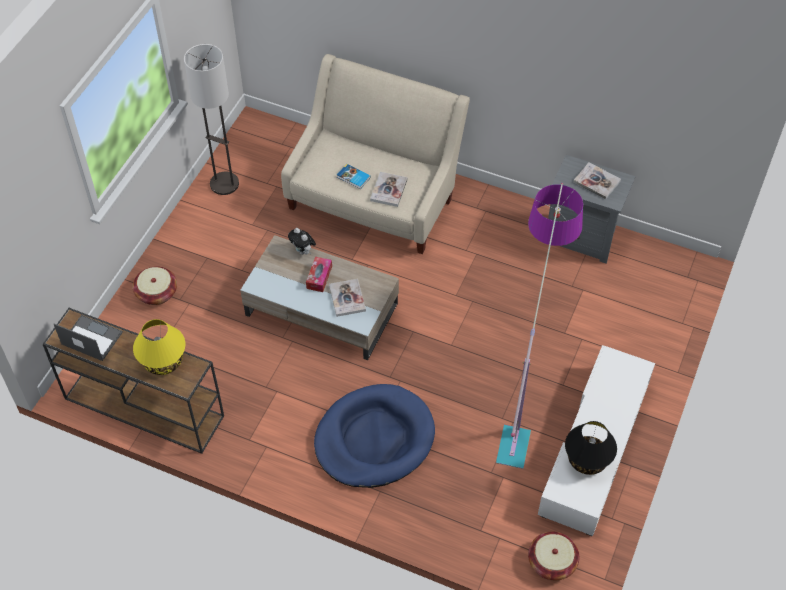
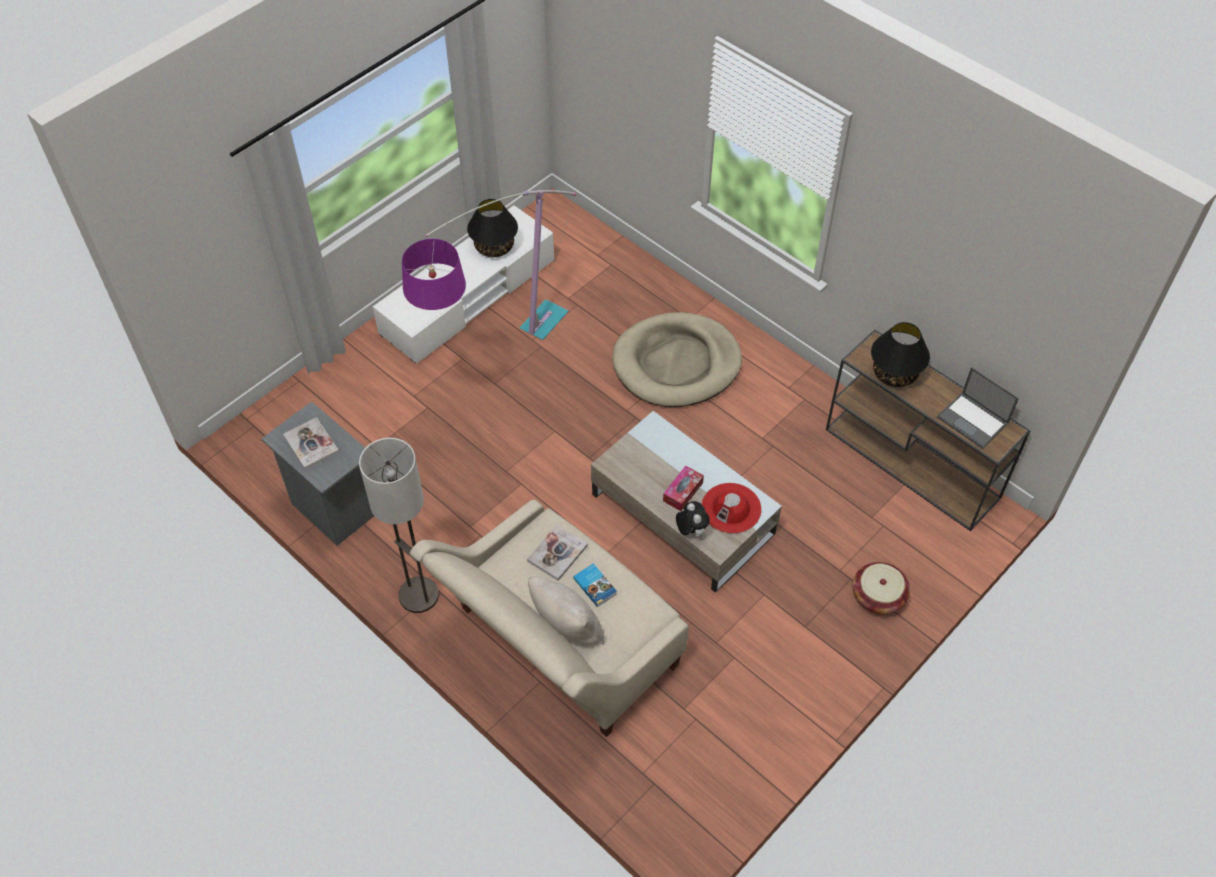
camera: 160 degrees left, 0 degrees up
yellow table lamp [133,319,185,375] -> black table lamp [871,322,930,387]
floor lamp [184,44,239,195] -> floor lamp moved to [359,438,439,613]
blue dog bed [314,384,435,488] -> beige dog bed [612,312,742,407]
book [329,279,366,317] -> none
basket [528,532,579,580] -> none
none -> beige pillow [528,576,605,645]
none -> red hat [702,483,761,534]

